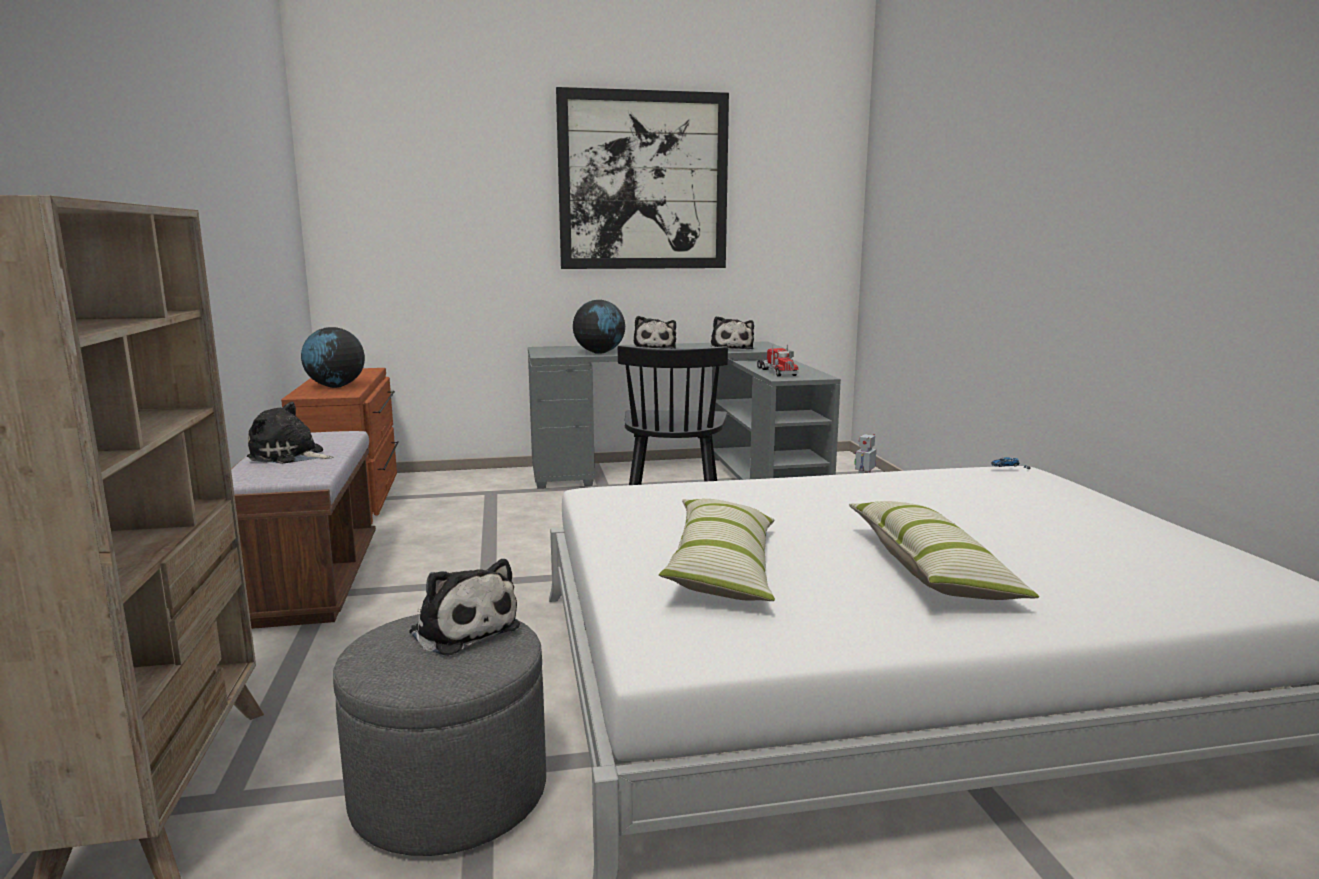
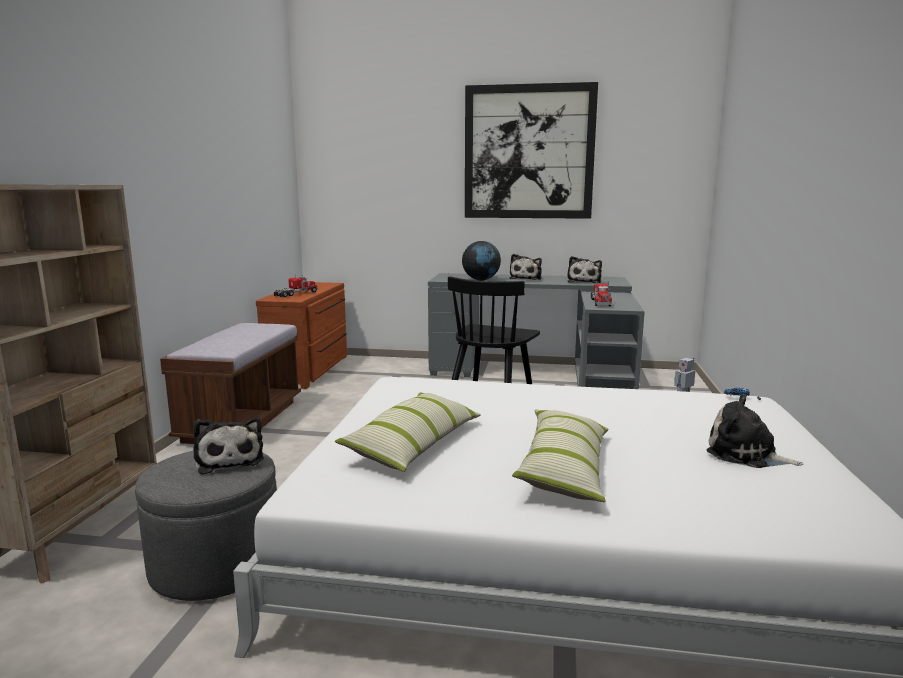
camera: 20 degrees right, 0 degrees up
plush toy [247,401,334,464] -> plush toy moved to [707,394,803,468]
globe [301,327,365,388] -> toy truck [274,274,318,297]

